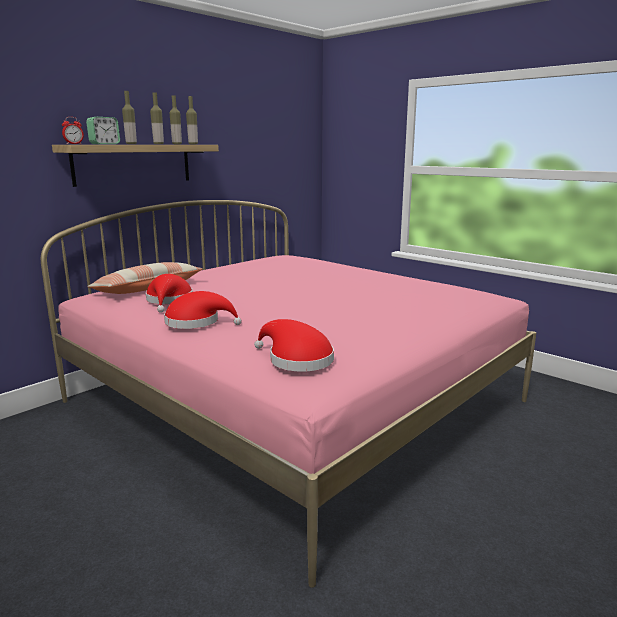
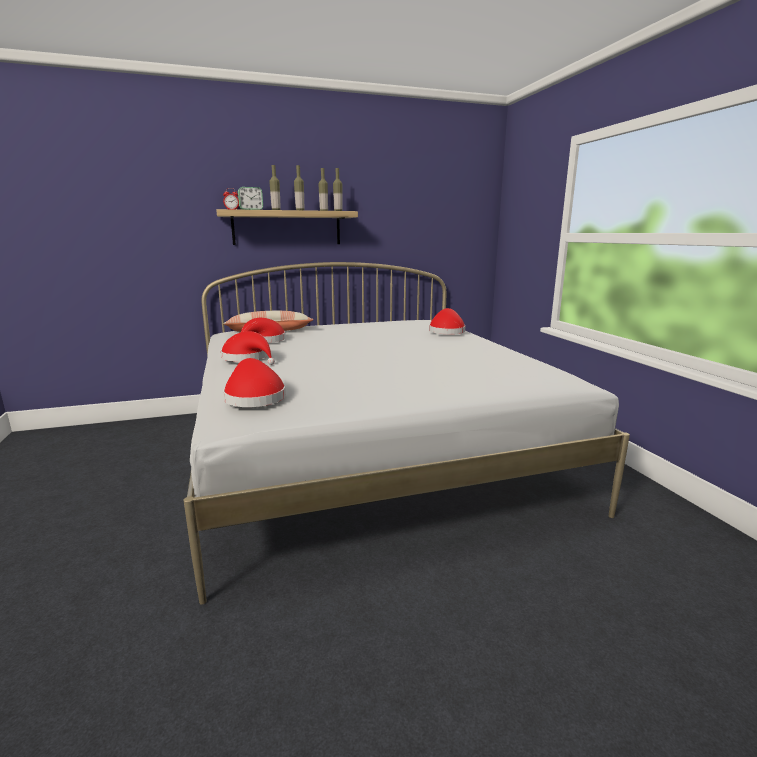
camera: 30 degrees right, 0 degrees up
pink bed [41,200,536,588] -> white bed [184,262,630,605]
none -> red hat [429,308,465,334]

